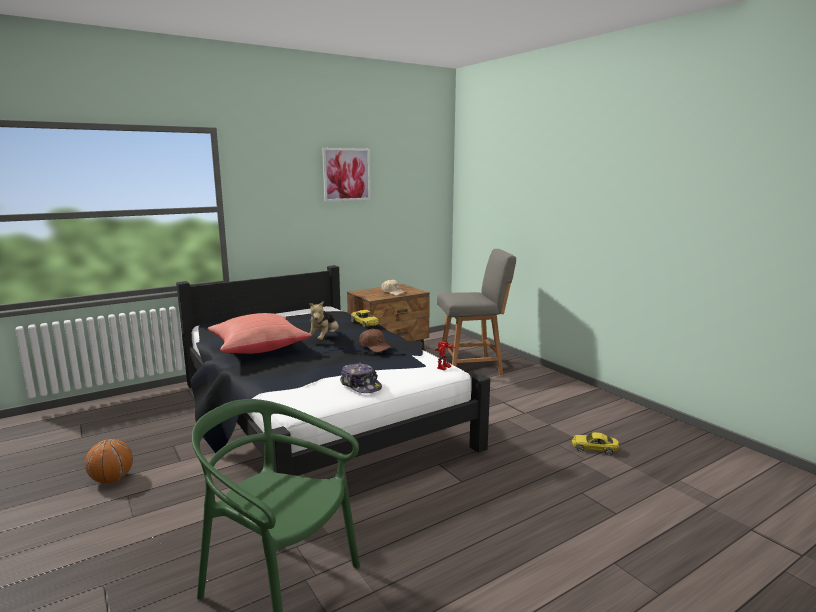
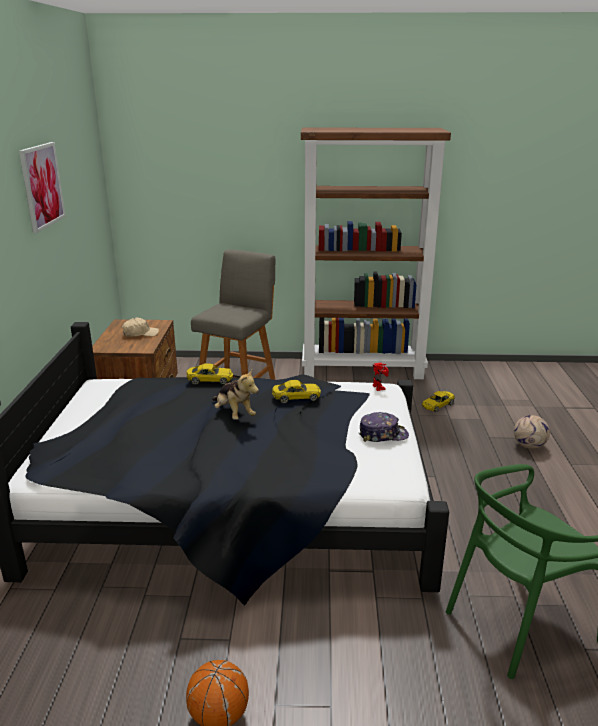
camera: 55 degrees left, 10 degrees up
red pillow [207,313,312,354] -> none
brown cap [359,329,392,353] -> yellow toy car [272,380,321,404]
none -> brown bookcase [301,127,451,379]
none -> football [514,415,550,449]

